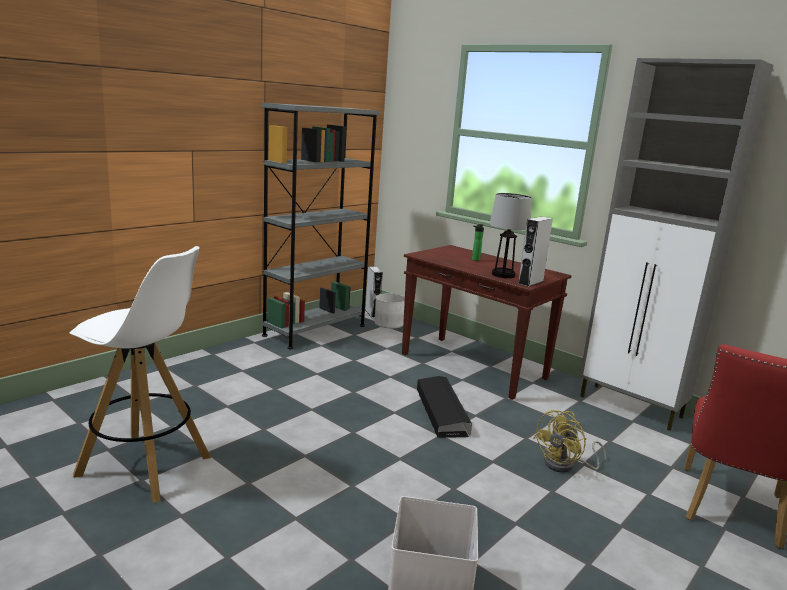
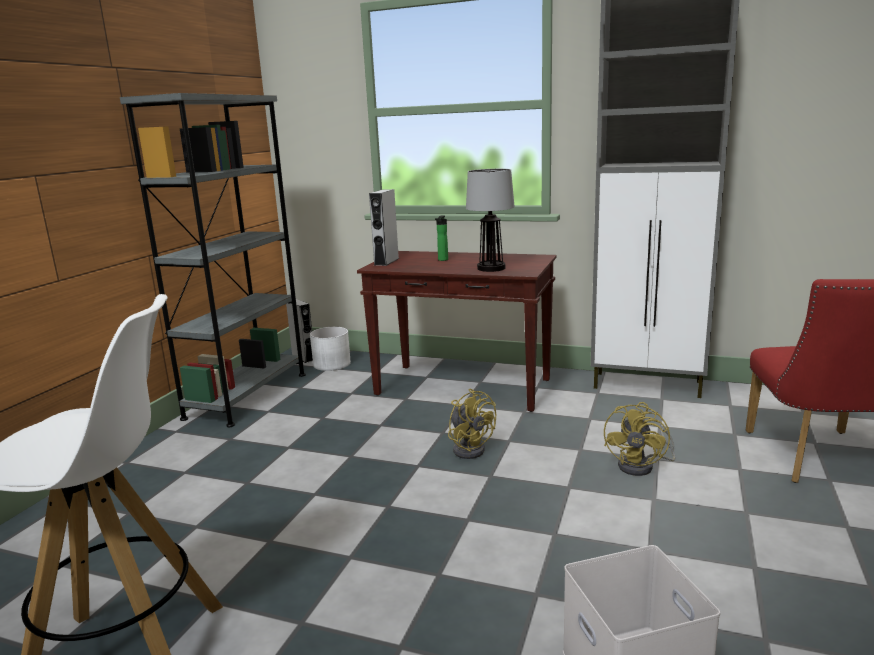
camera: 20 degrees left, 0 degrees up
black storage box [417,376,472,438] -> yellow fan [448,388,496,459]
grey speaker [518,216,553,287] -> grey speaker moved to [369,189,399,266]

